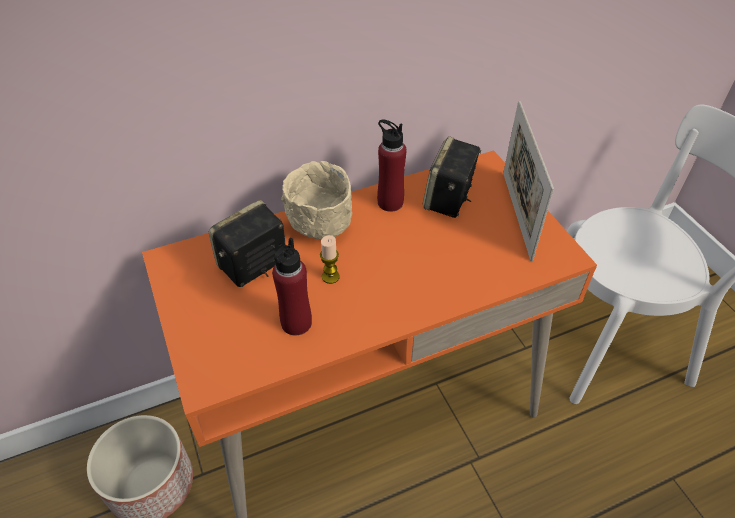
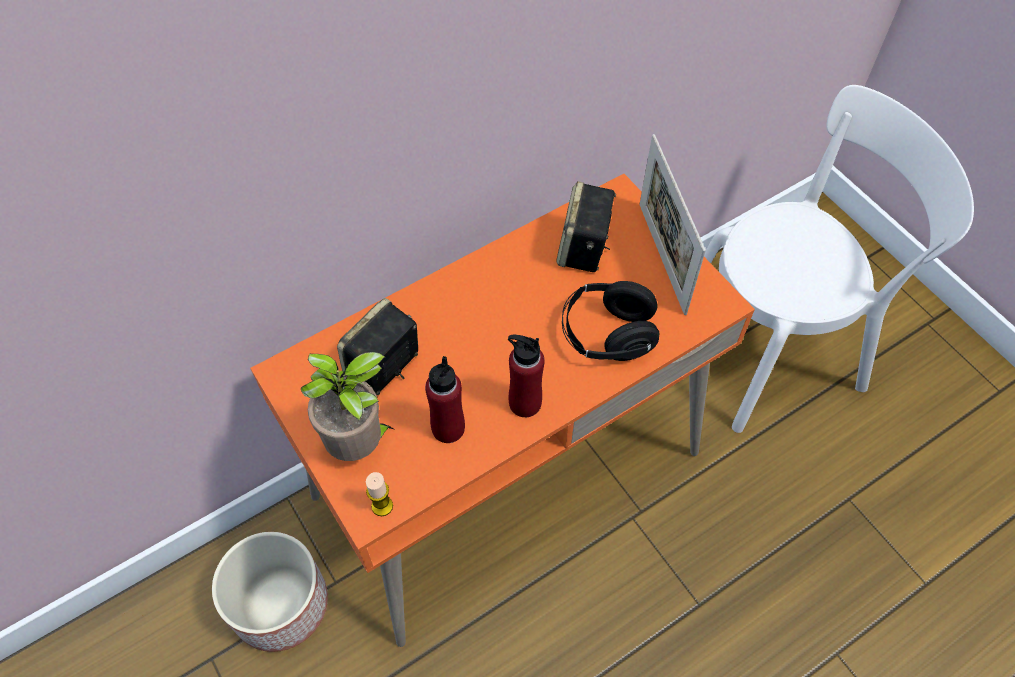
camera: 10 degrees left, 10 degrees up
beige bowl [281,161,352,240] -> none
candle [320,235,340,284] -> candle moved to [366,472,393,516]
red bottle [377,119,407,212] -> red bottle moved to [508,335,544,417]
none -> potted plant [301,352,394,461]
none -> black headphones [562,281,660,361]

